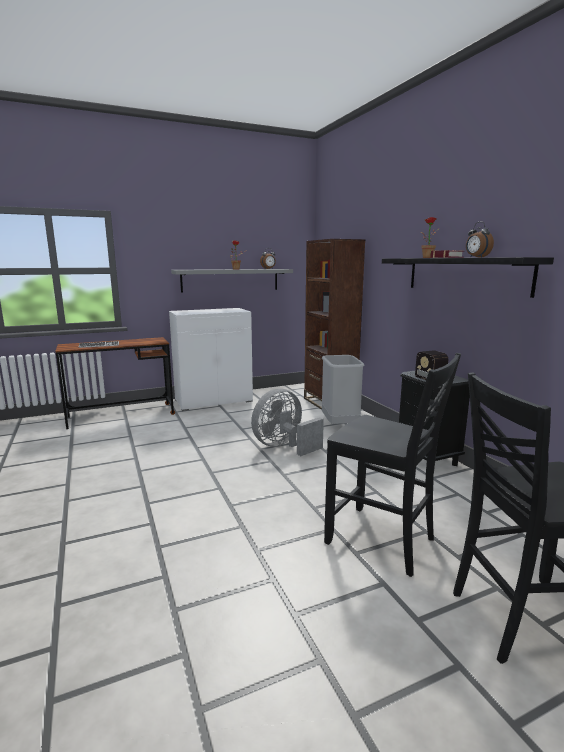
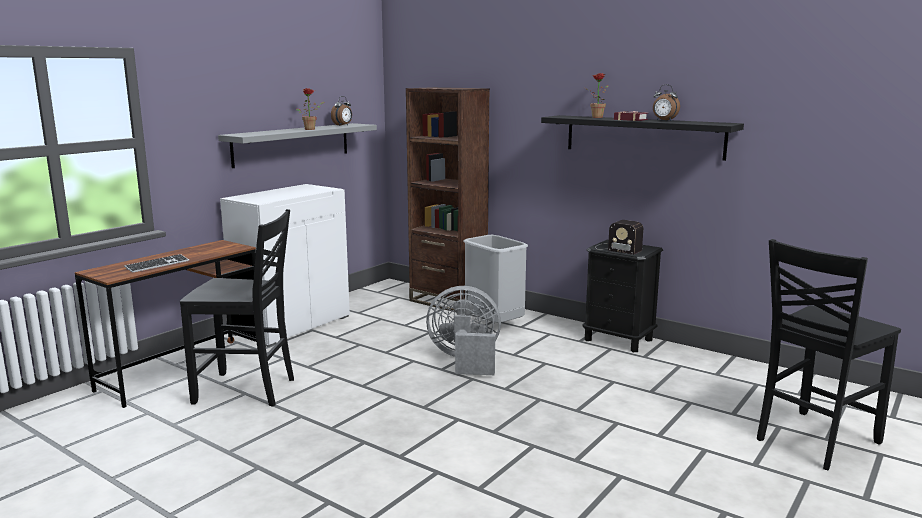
camera: 30 degrees left, 0 degrees up
grey fan [251,389,324,456] -> grey fan turned 75 degrees clockwise [426,286,501,375]
black chair [324,353,461,577] -> black chair moved to [180,209,294,407]

